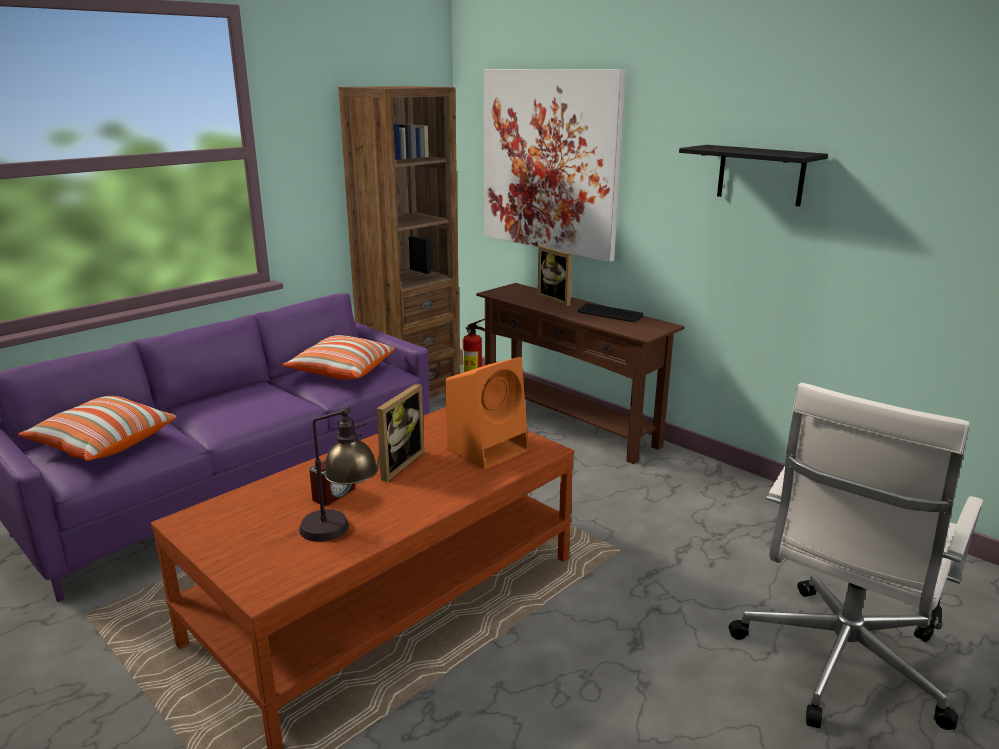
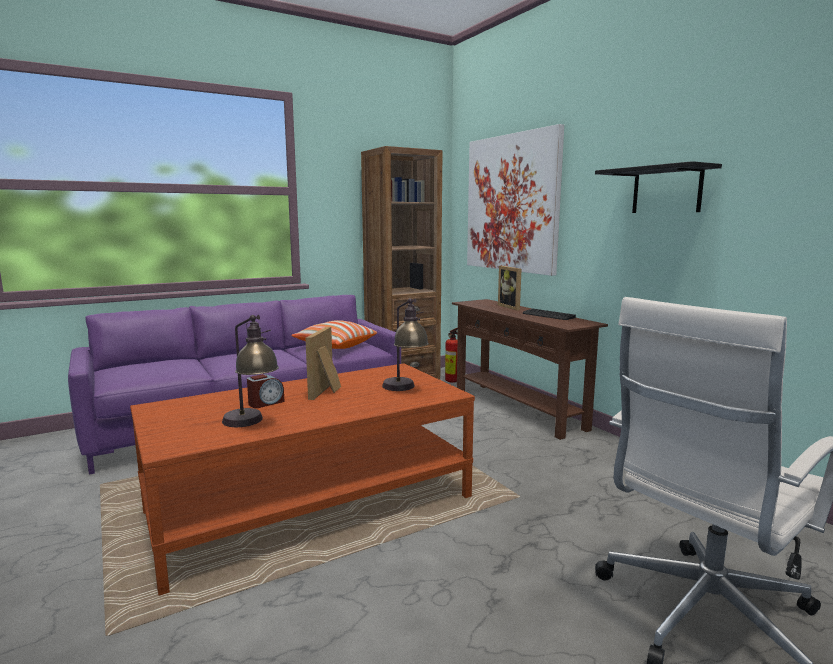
camera: 15 degrees right, 10 degrees down
pillow [18,396,176,461] -> none
picture frame [376,383,424,482] -> picture frame turned 150 degrees clockwise [305,327,341,400]
orange speaker [445,357,529,470] -> table lamp [382,298,429,391]

